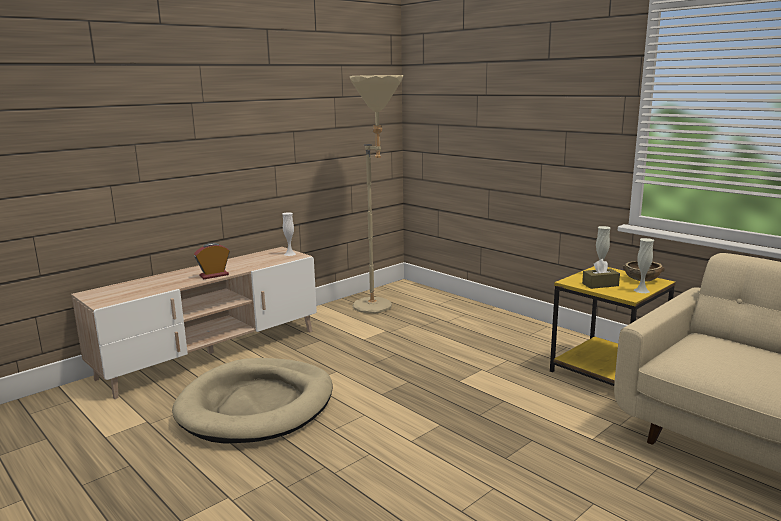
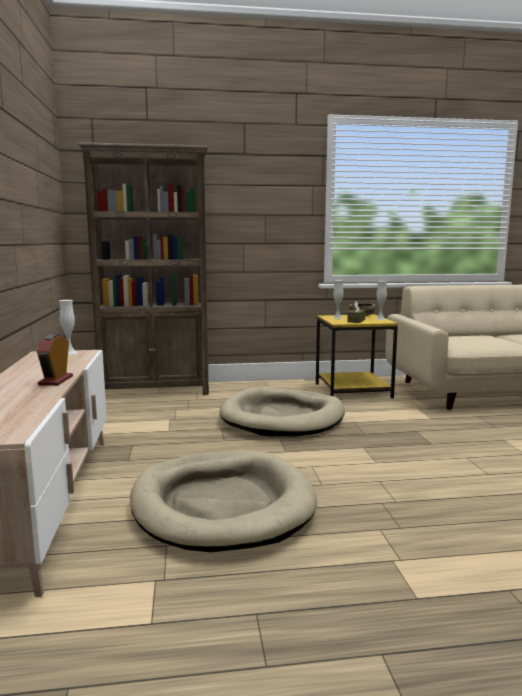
camera: 55 degrees left, 5 degrees down
beige floor lamp [349,75,403,313] -> none
none -> brown bookcase [78,142,209,395]
none -> beige dog bed [219,386,345,437]

